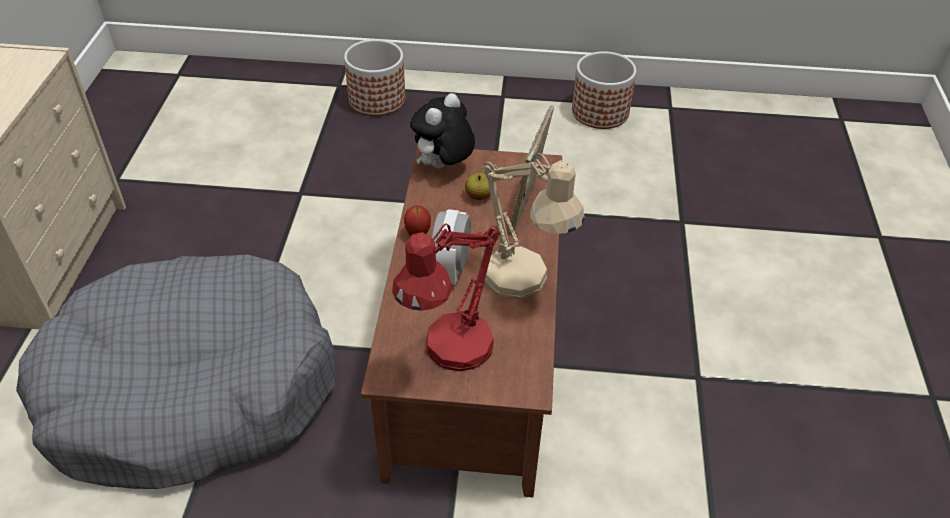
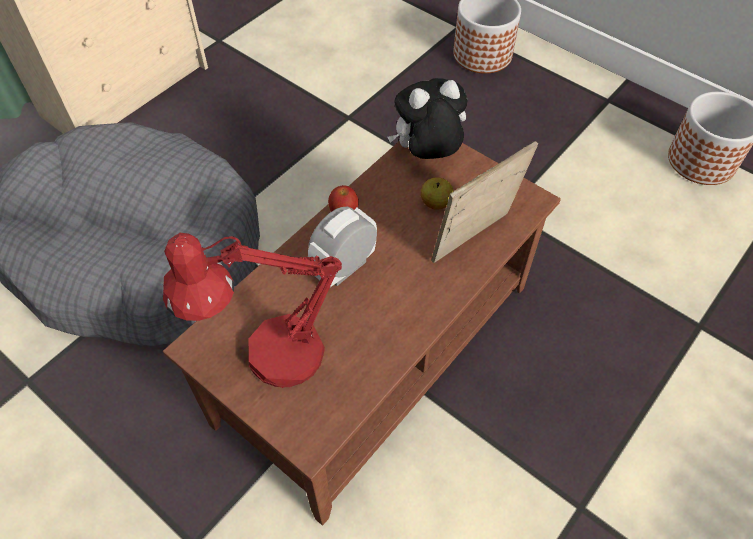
camera: 35 degrees right, 10 degrees up
beige table lamp [482,153,585,299] -> none

